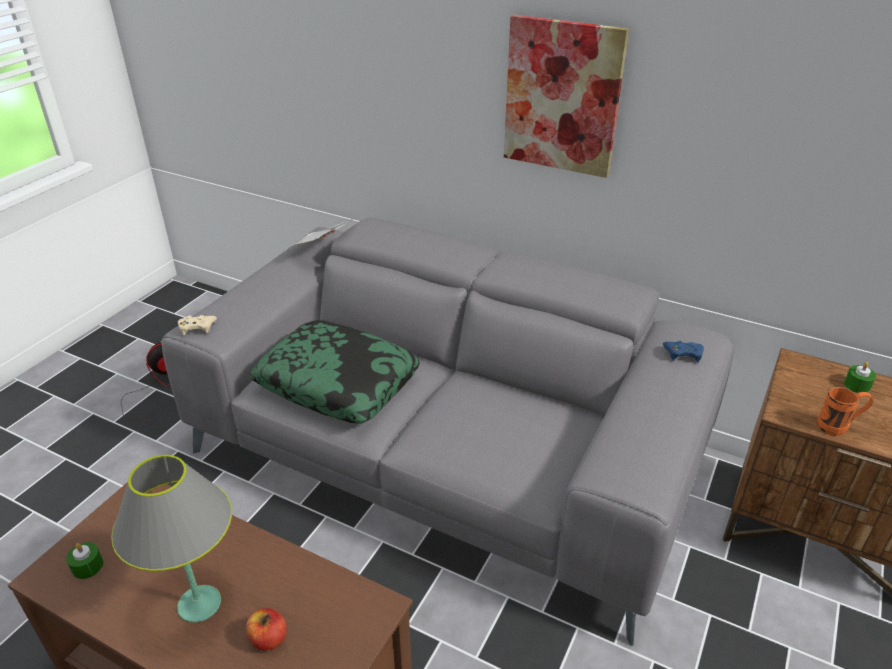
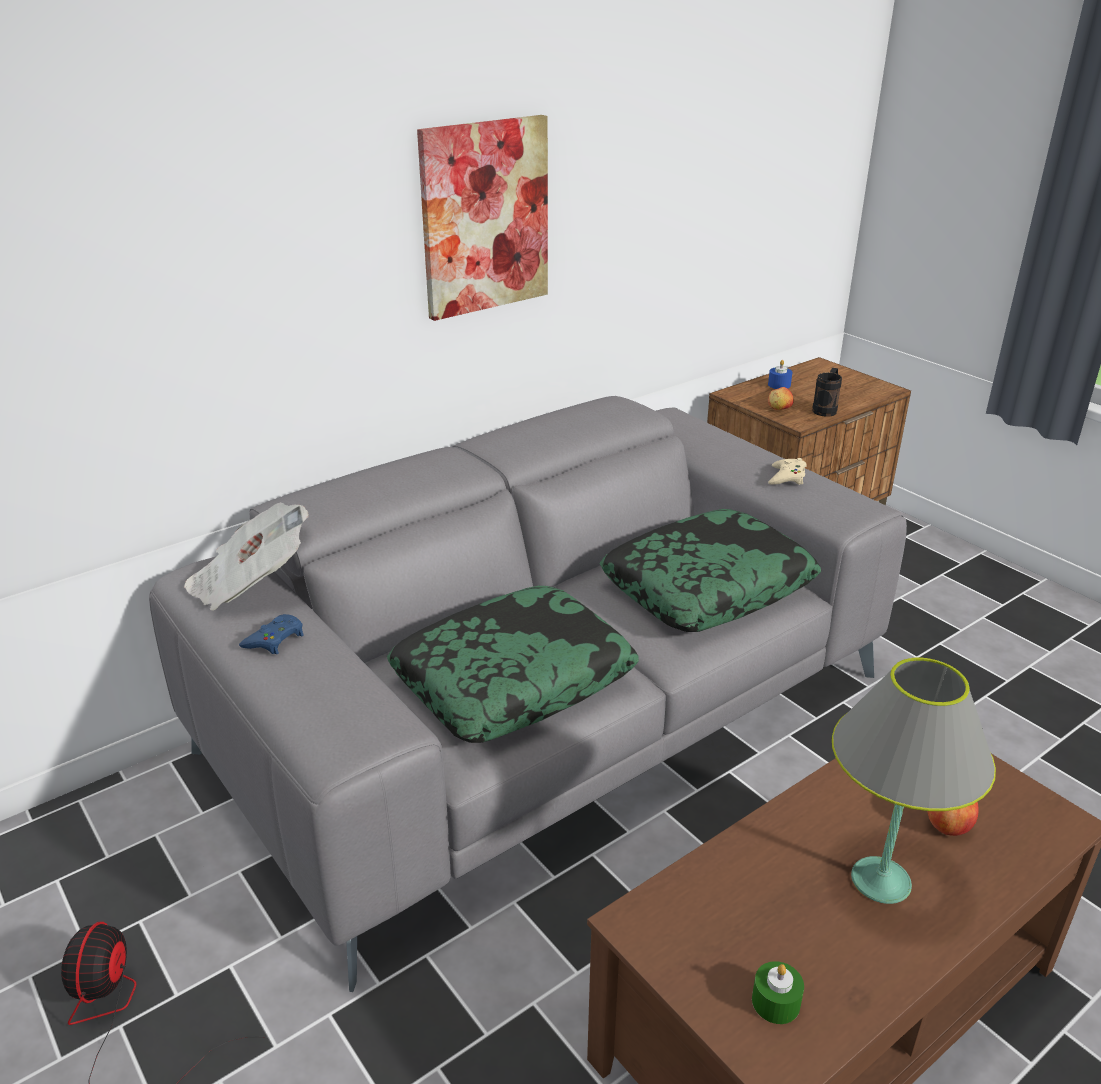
camera: 65 degrees left, 5 degrees down
beige game controller [178,315,217,336] -> beige game controller moved to [768,458,807,485]
blue game controller [663,340,704,363] -> blue game controller moved to [239,614,304,654]
orange mug [817,387,874,436] -> black mug [813,368,842,417]
green candle [844,362,876,393] -> blue candle [768,360,792,389]
none -> pillow [599,509,821,632]
none -> apple [768,387,794,410]

